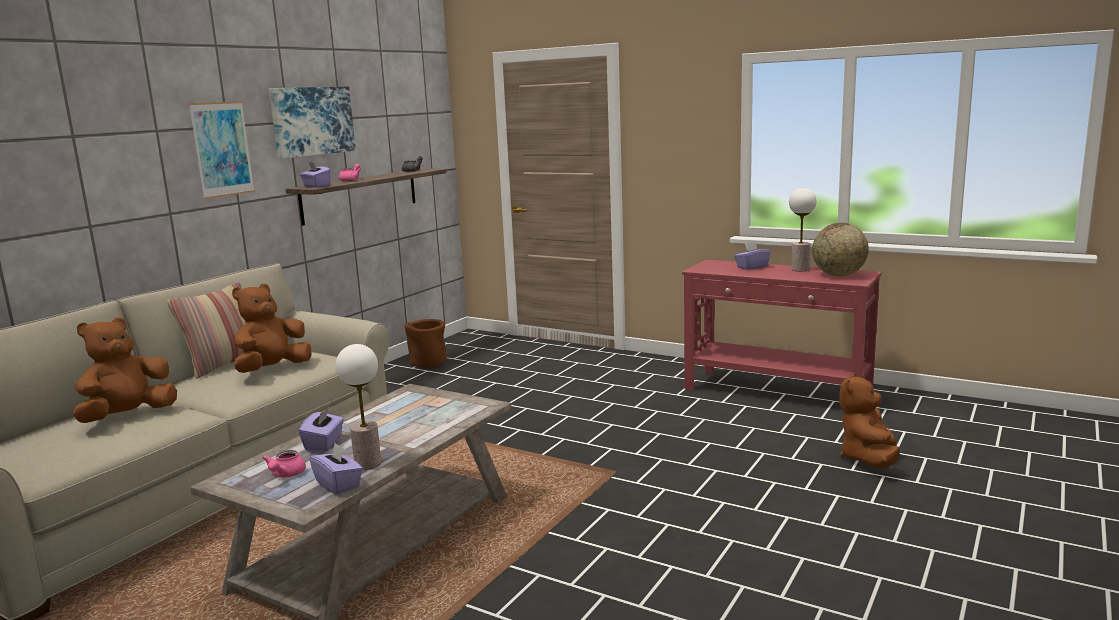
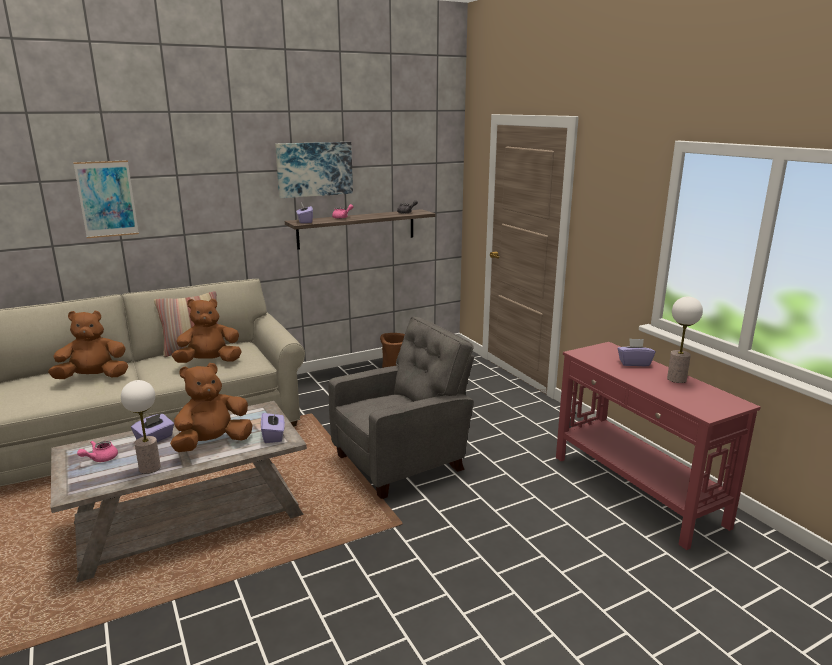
camera: 30 degrees right, 5 degrees up
picture [188,101,255,199] -> picture moved to [73,160,139,238]
purple tissue box [309,443,363,495] -> purple tissue box moved to [261,411,285,443]
globe [812,223,869,276] -> none
brown plush toy [840,372,900,468] -> brown plush toy moved to [170,363,253,452]
none -> grey armchair [328,317,474,499]

